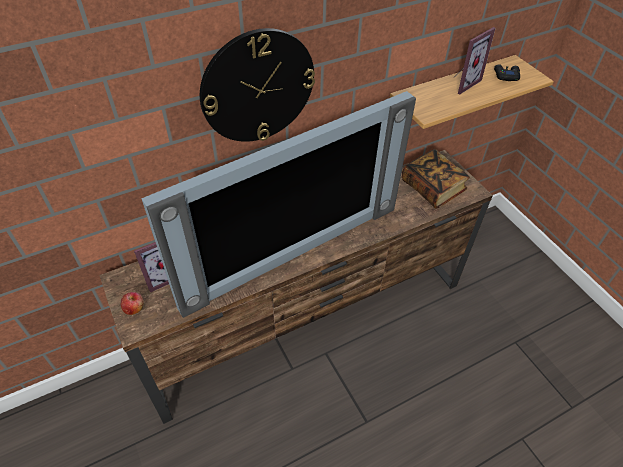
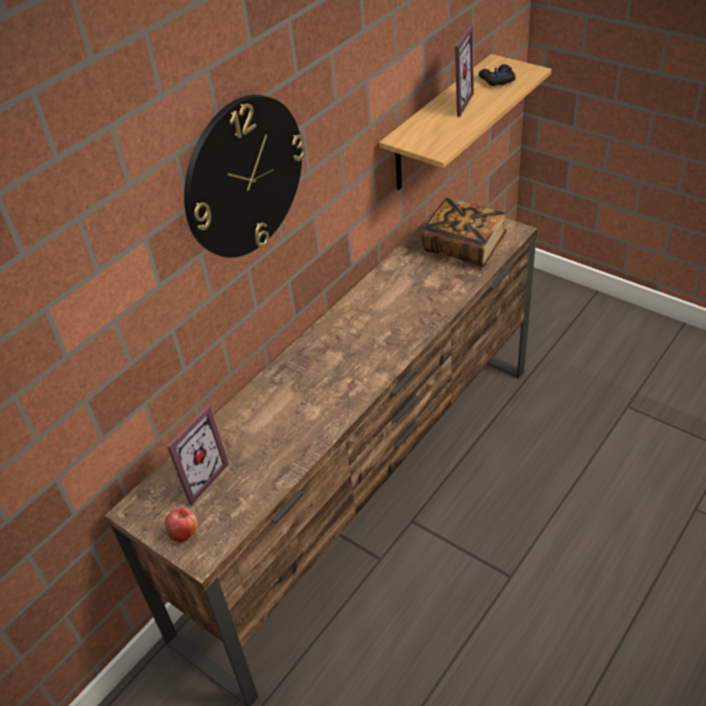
camera: 20 degrees left, 5 degrees down
television [141,91,416,318] -> none

